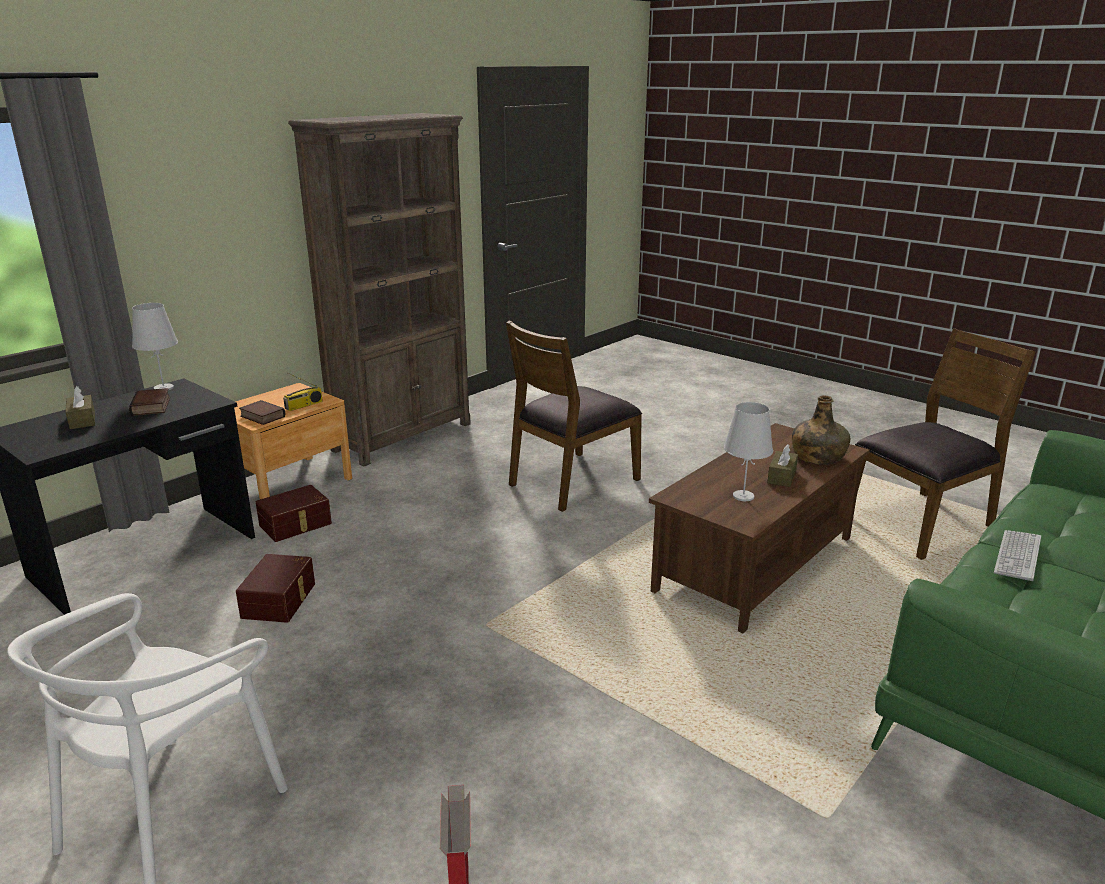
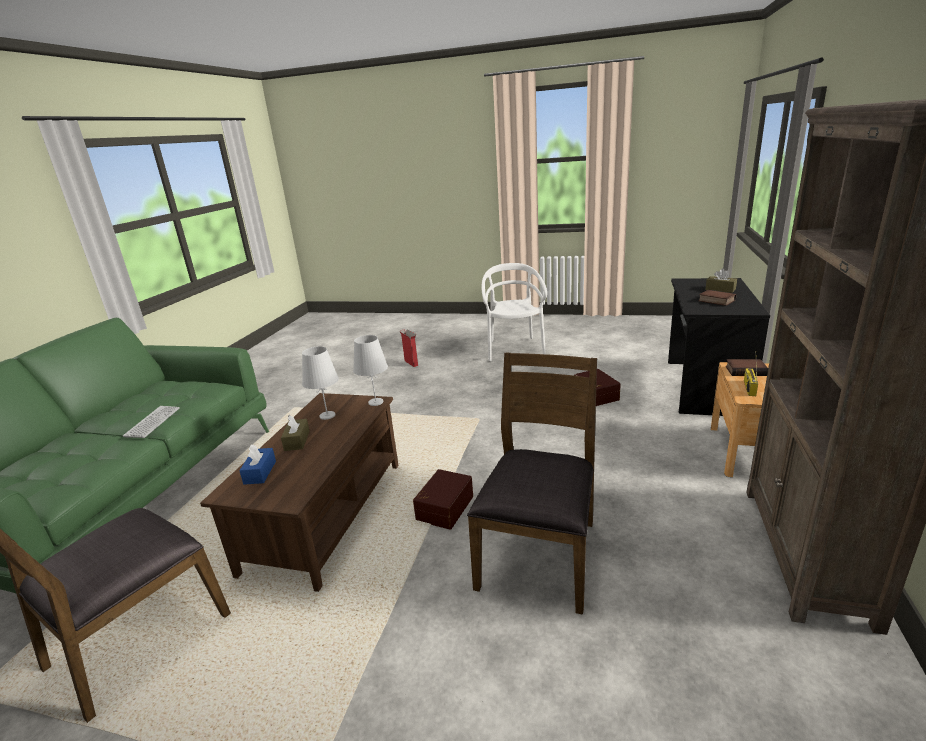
camera: 155 degrees right, 0 degrees up
white table lamp [132,303,178,390] -> white table lamp moved to [353,335,388,406]
brown storage box [256,485,332,542] -> brown storage box moved to [413,469,473,530]
green bottle [792,395,850,465] -> blue tissue box [239,444,276,485]

